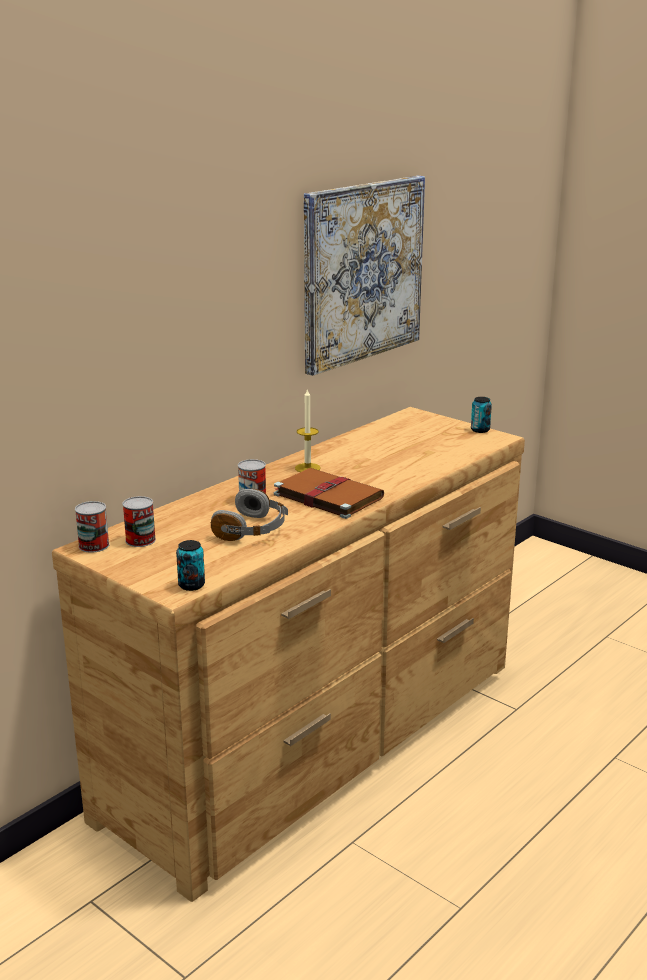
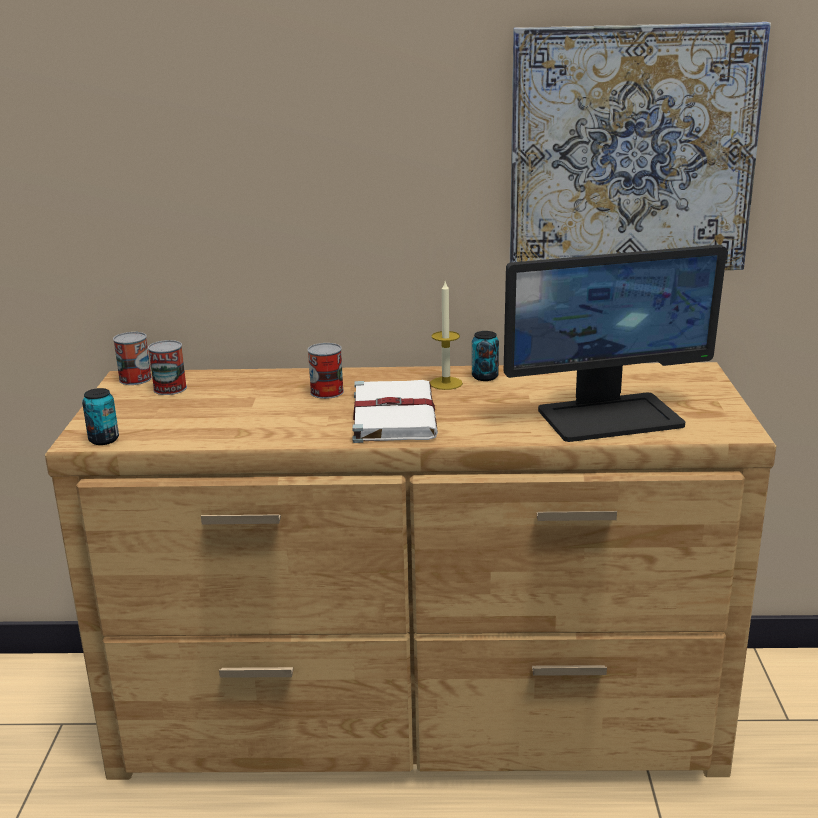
camera: 50 degrees right, 0 degrees up
grey headphones [211,489,288,541] -> none
brown book [274,468,384,519] -> white book [352,380,438,443]
can [471,397,492,433] -> can moved to [472,331,499,381]
none -> monitor [504,245,727,442]

